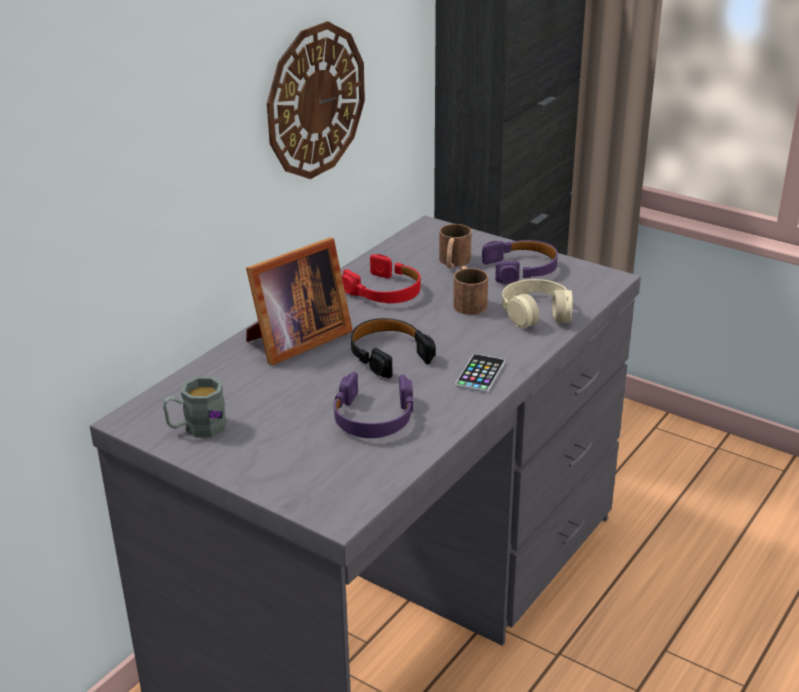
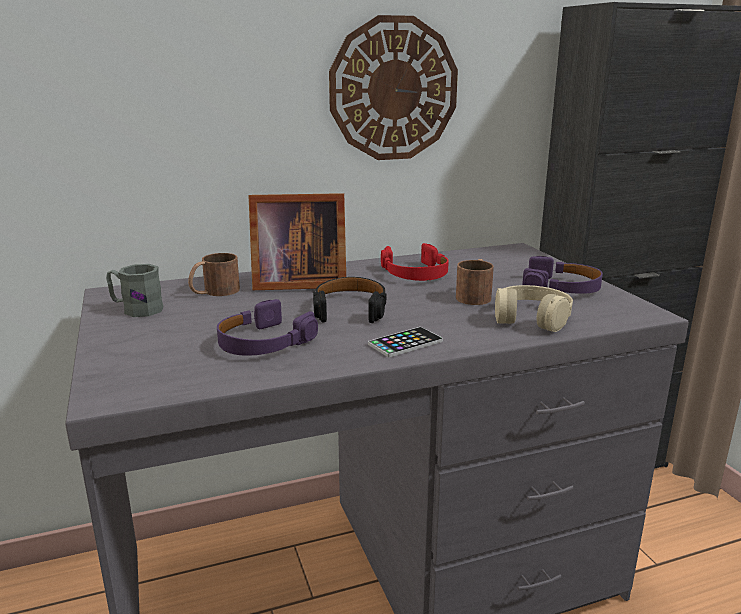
camera: 35 degrees right, 10 degrees down
brown mug [439,224,472,268] -> brown mug moved to [188,253,240,296]

